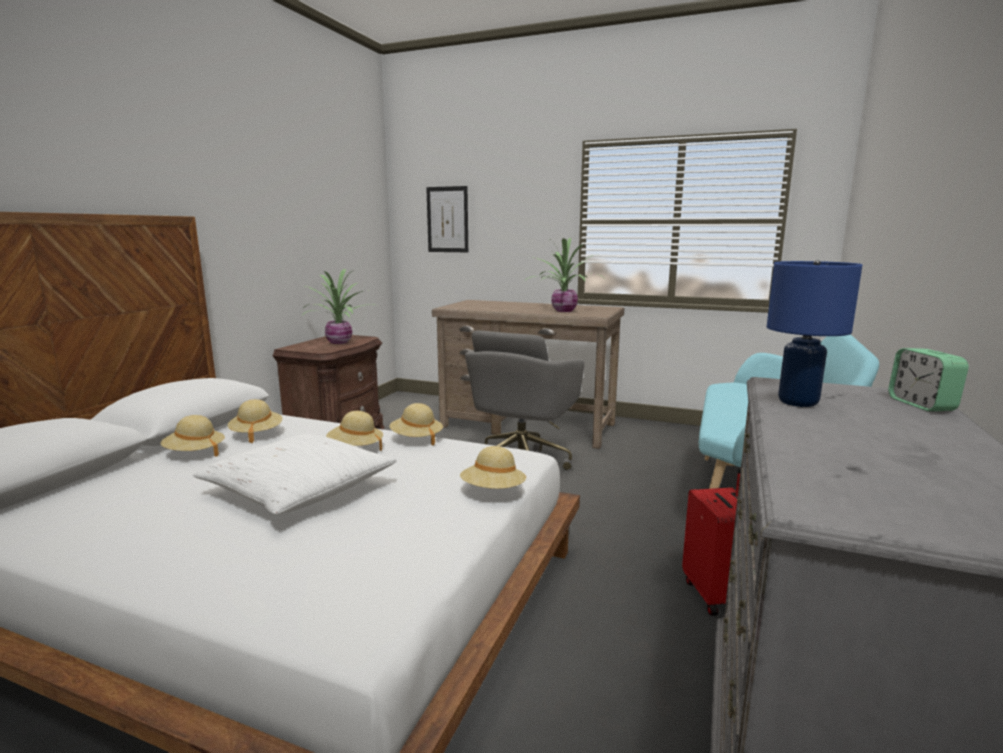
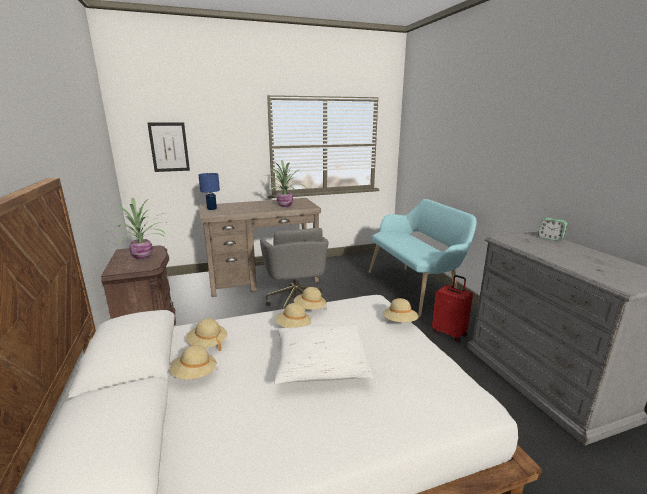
camera: 40 degrees left, 5 degrees up
blue table lamp [767,260,863,407] -> blue table lamp moved to [198,173,220,210]

